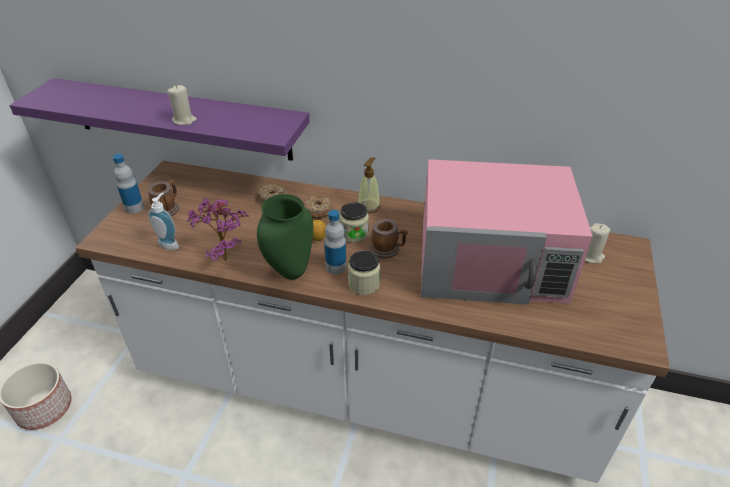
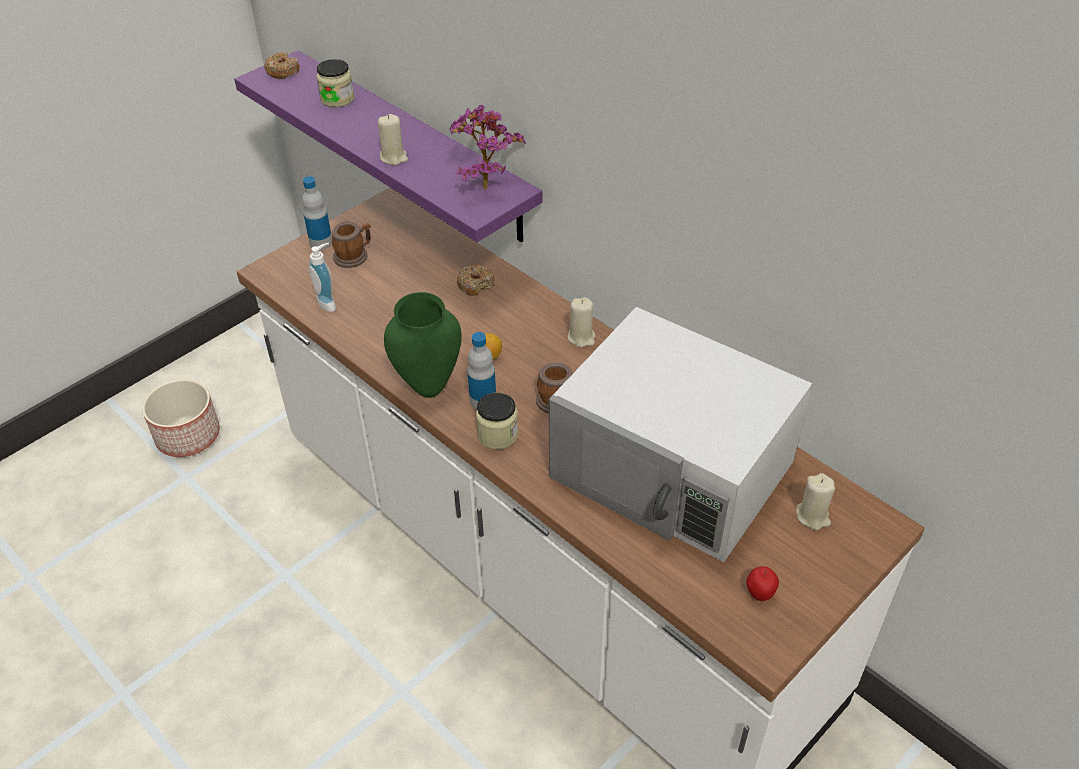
camera: 30 degrees right, 5 degrees up
potted plant [187,198,248,261] -> potted plant moved to [450,105,526,190]
donut [304,196,332,218] -> donut moved to [264,52,300,79]
jar [339,202,369,243] -> jar moved to [317,59,354,108]
soap dispenser [358,157,380,213] -> beige candle [568,297,596,348]
pink microwave [421,159,593,305] -> white microwave [549,307,813,562]
none -> apple [746,566,779,601]

